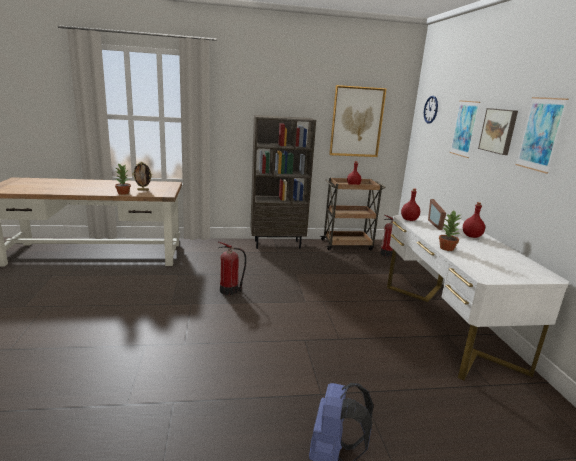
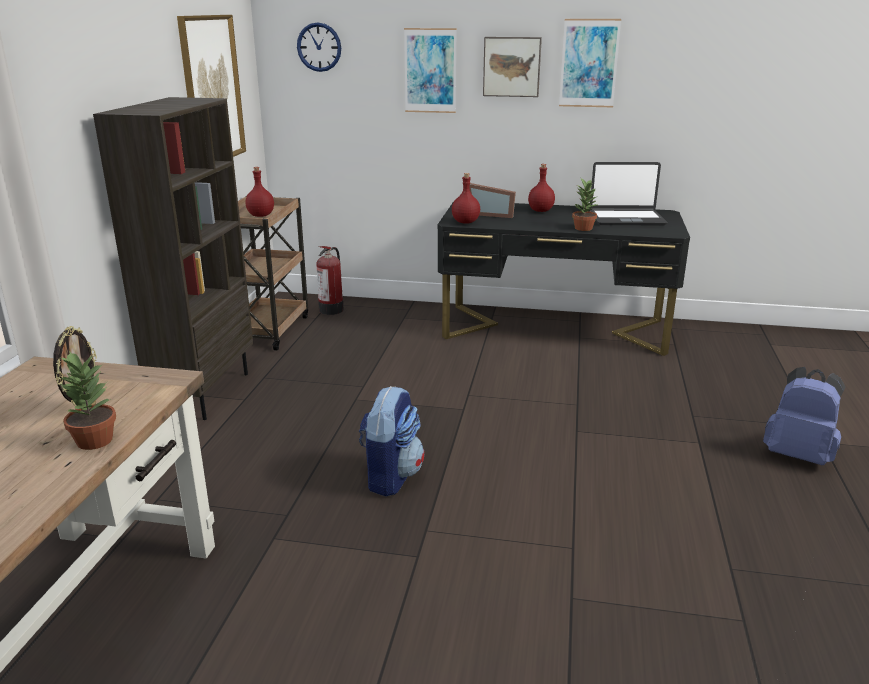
camera: 70 degrees left, 5 degrees up
fire extinguisher [218,241,246,295] -> backpack [359,386,425,496]
white desk [387,215,569,380] -> black desk [438,203,690,356]
none -> laptop [590,162,667,225]

